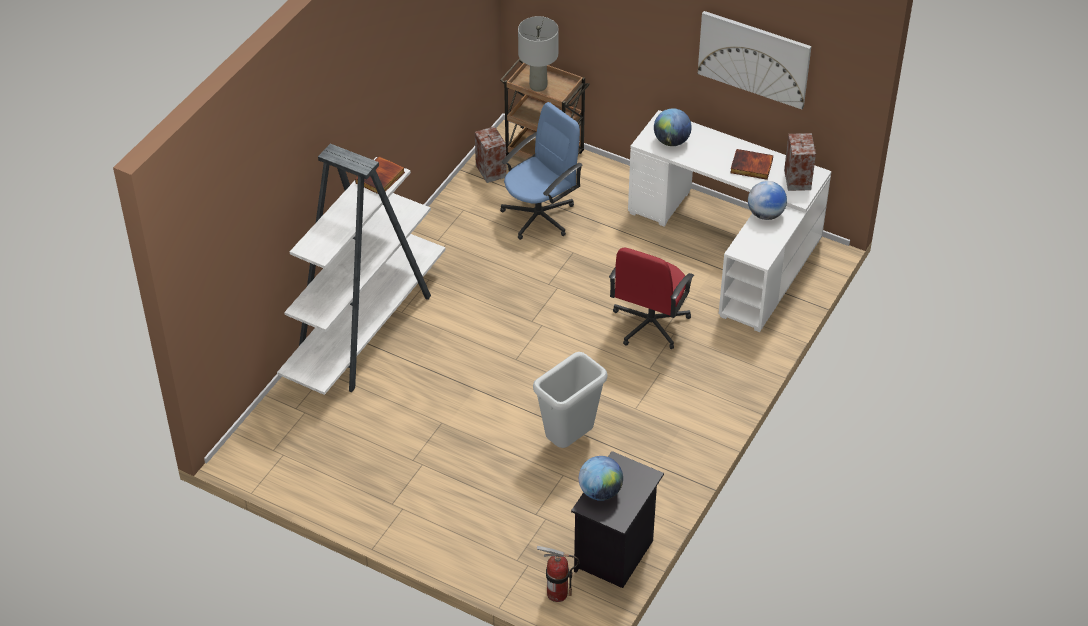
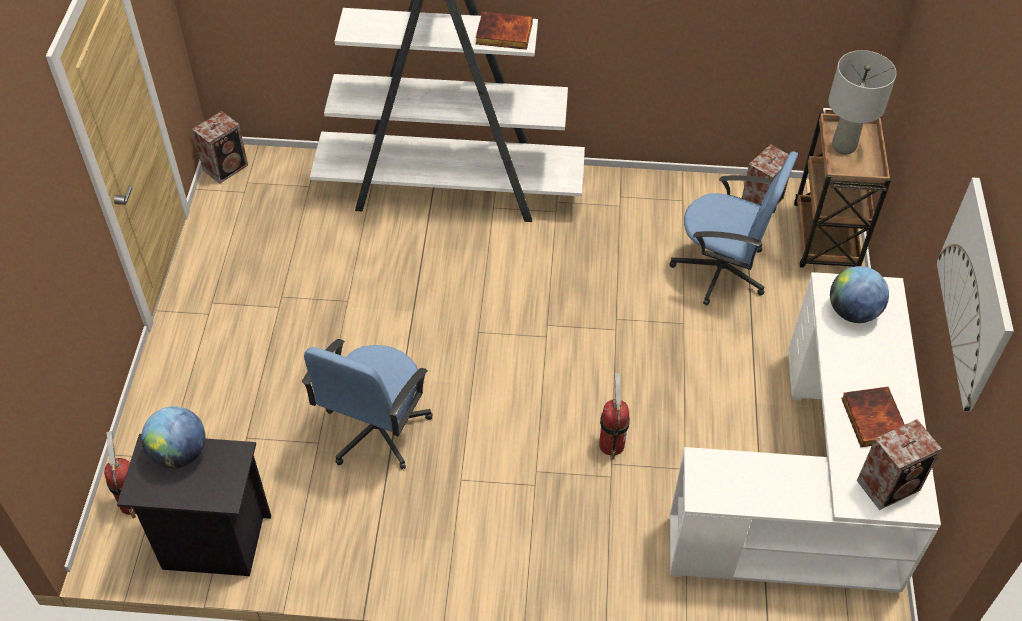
camera: 65 degrees right, 5 degrees up
grey trash can [533,352,607,448] -> blue office chair [302,339,433,469]
red office chair [609,248,694,349] -> fire extinguisher [599,373,630,459]
globe [748,181,787,220] -> none
none -> speaker [192,111,248,184]

